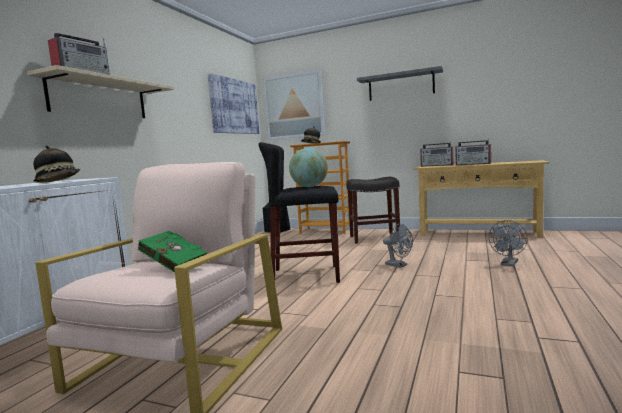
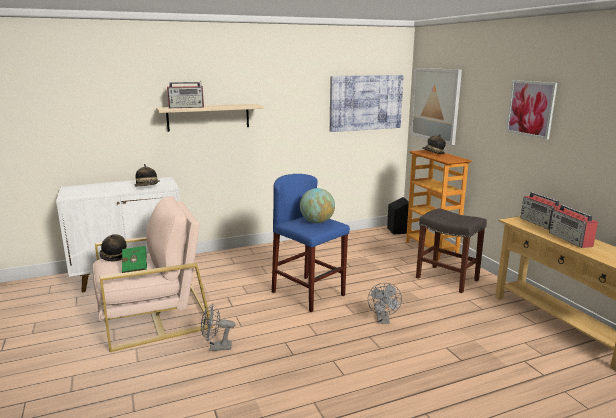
camera: 45 degrees right, 10 degrees up
black stool [259,142,340,283] -> blue stool [272,174,350,312]
grey shelf [357,66,443,101] -> picture [506,80,557,139]
grey fan [489,220,528,266] -> grey fan moved to [201,304,235,351]
none -> hat [100,234,127,262]

